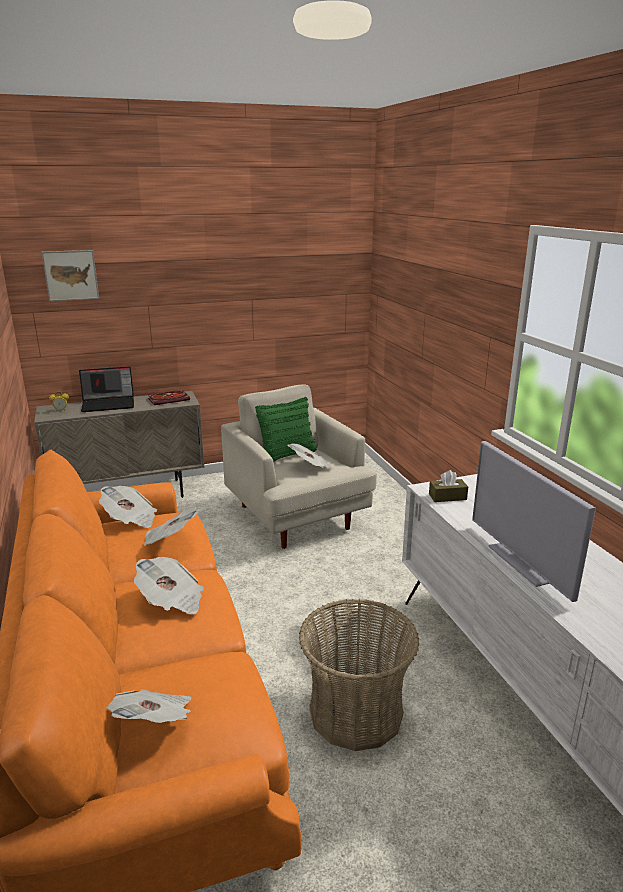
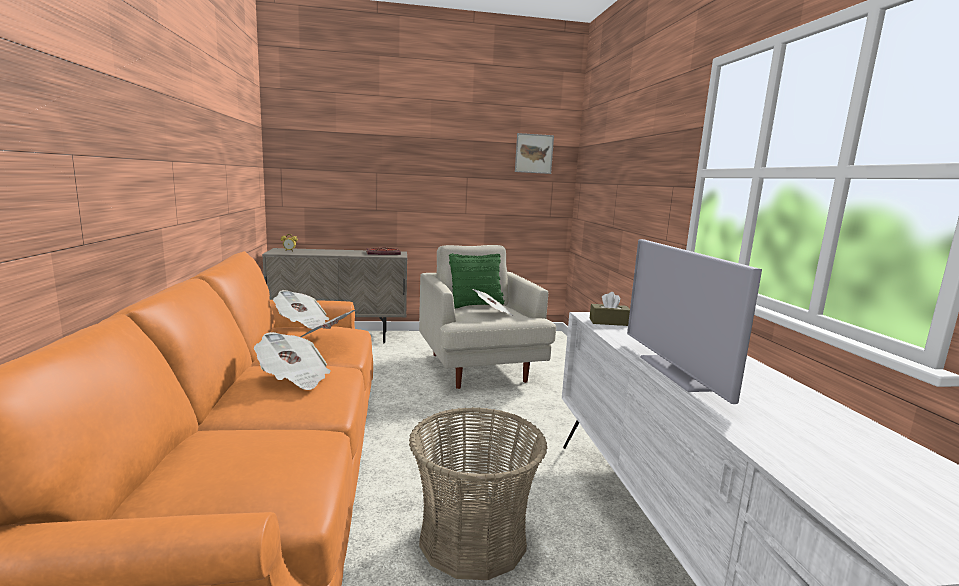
camera: 10 degrees right, 10 degrees down
picture [42,250,99,302] -> picture moved to [515,133,554,174]
laptop [79,366,134,412] -> none
newspaper [107,689,191,723] -> none

